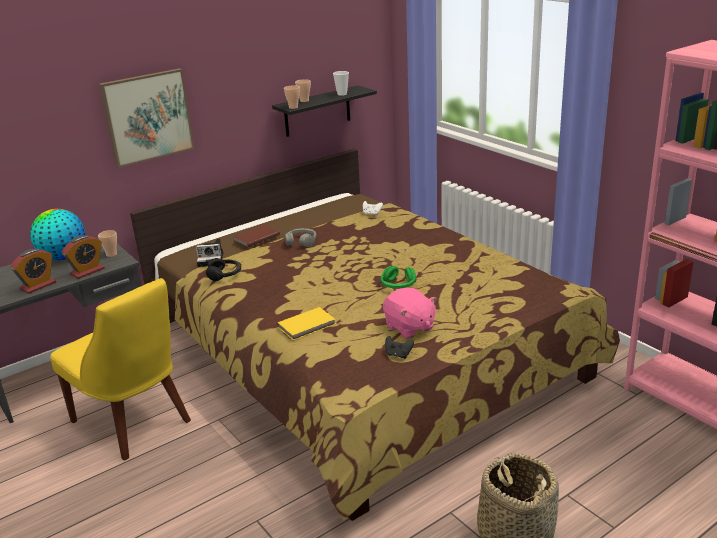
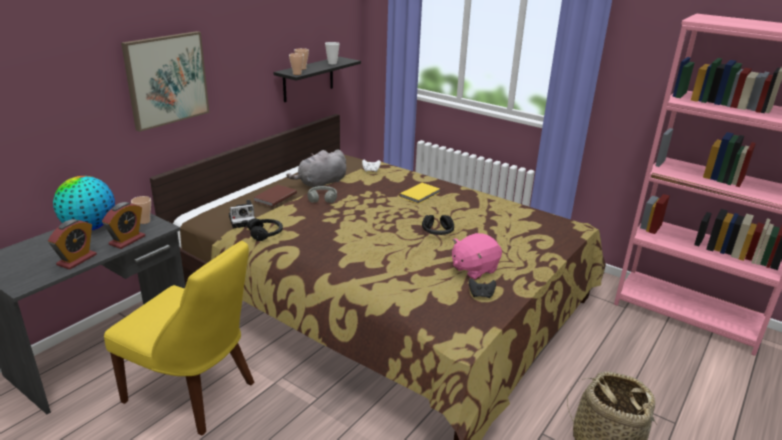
camera: 20 degrees left, 0 degrees up
yellow book [277,307,335,340] -> yellow book moved to [399,183,440,204]
green headphones [381,266,416,289] -> black headphones [422,215,454,235]
pink plush toy [383,288,437,339] -> pink plush toy turned 105 degrees clockwise [452,233,502,280]
none -> grey plush toy [286,150,346,187]

